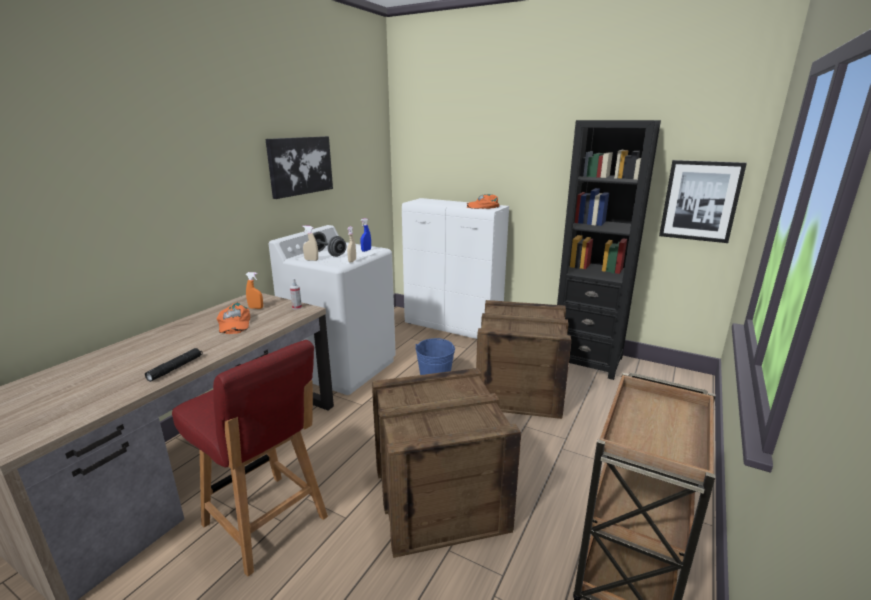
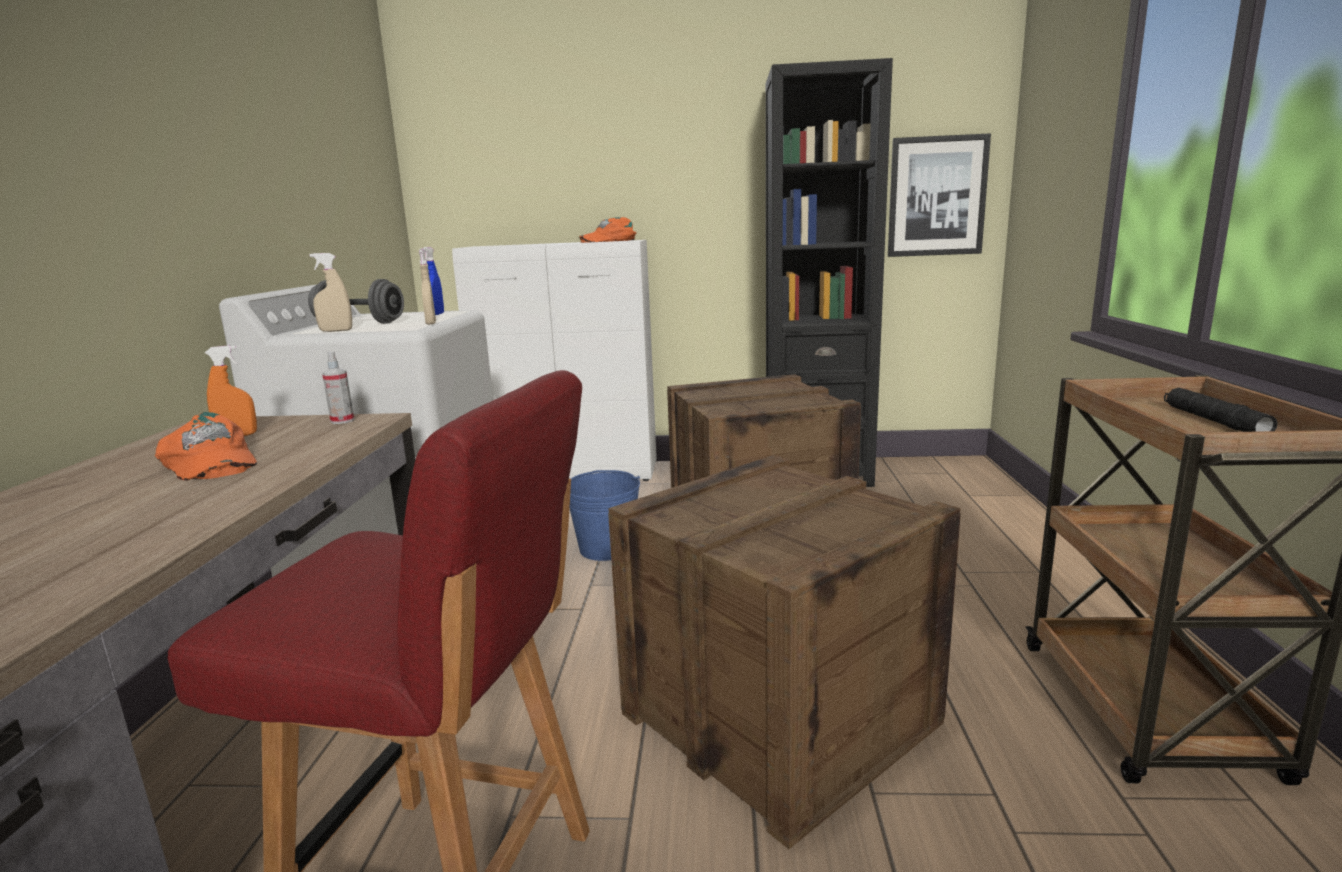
camera: 25 degrees left, 5 degrees down
black flashlight [145,348,203,382] -> black flashlight moved to [1164,388,1278,432]
picture [265,136,333,199] -> none

